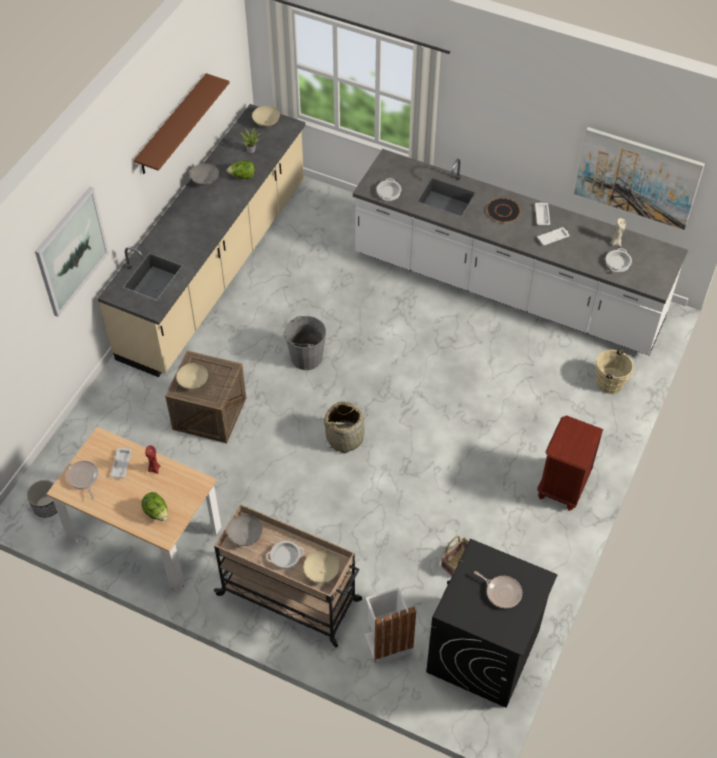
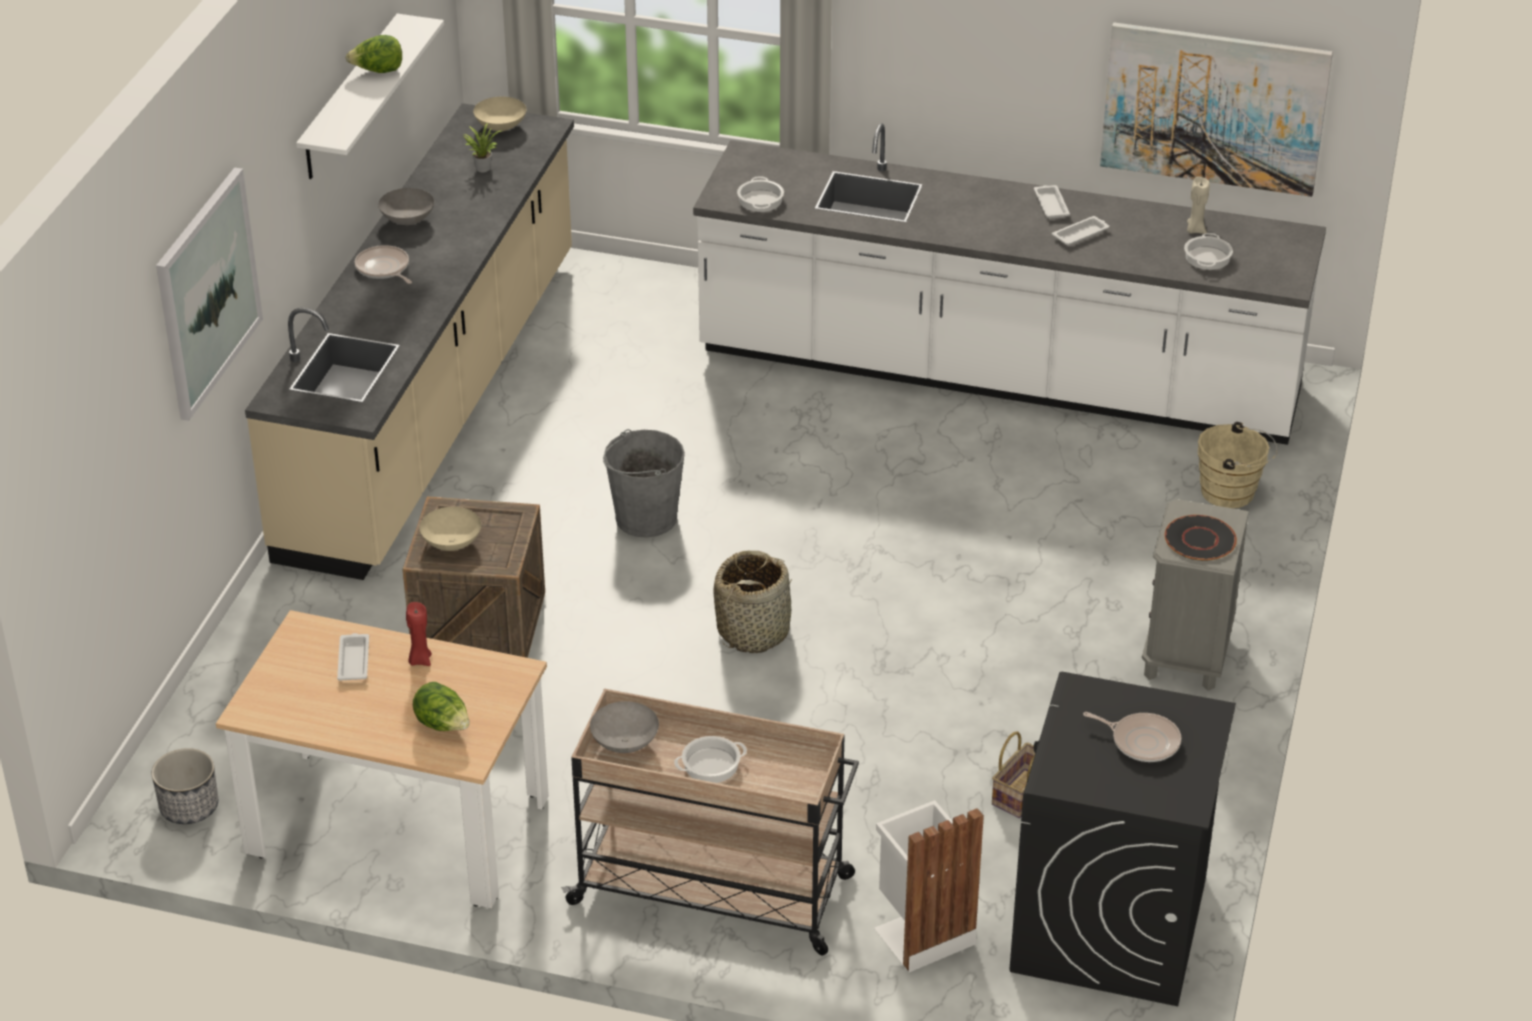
camera: 10 degrees left, 15 degrees down
frying pan [66,461,99,499] -> frying pan moved to [355,245,412,284]
brown shelf [134,73,230,174] -> white shelf [296,14,444,179]
lettuce [227,160,255,179] -> lettuce moved to [345,35,402,73]
beige bowl [303,550,339,583] -> none
black plate [487,198,521,223] -> black plate moved to [1165,515,1237,561]
brown nightstand [537,415,603,511] -> grey nightstand [1142,499,1249,691]

